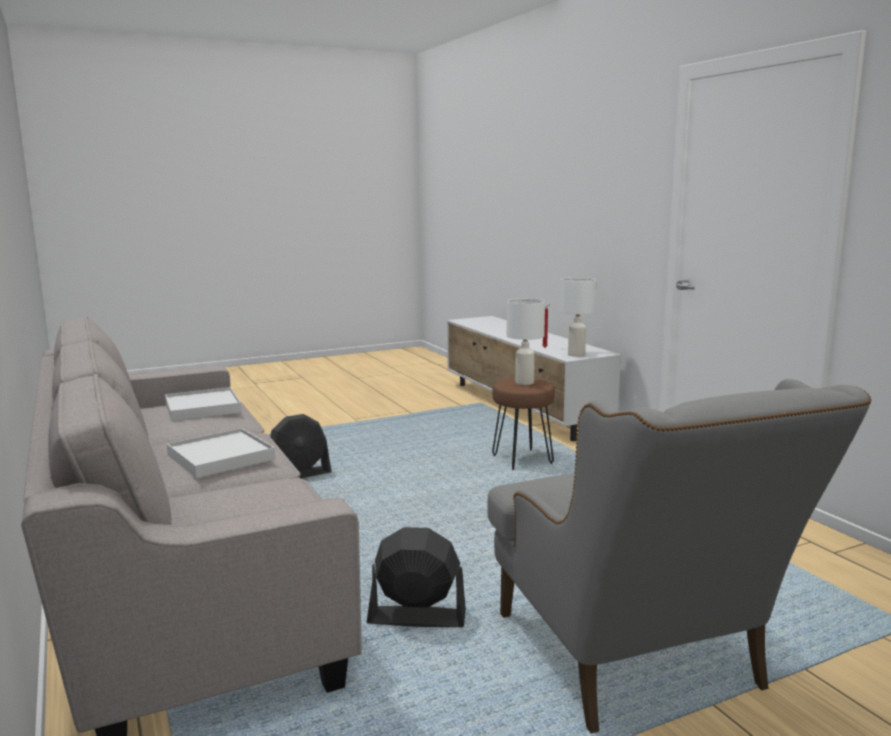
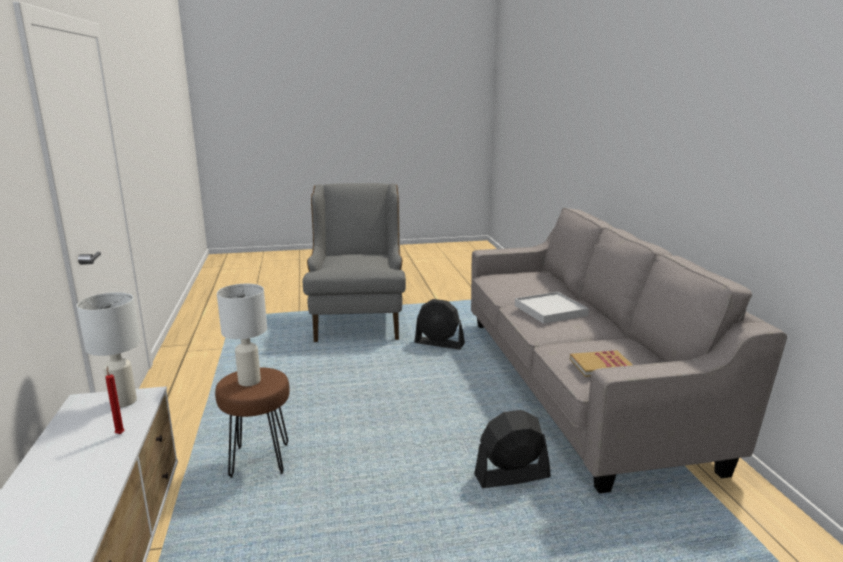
camera: 165 degrees left, 5 degrees up
white tray [165,387,241,421] -> book [570,350,633,377]

